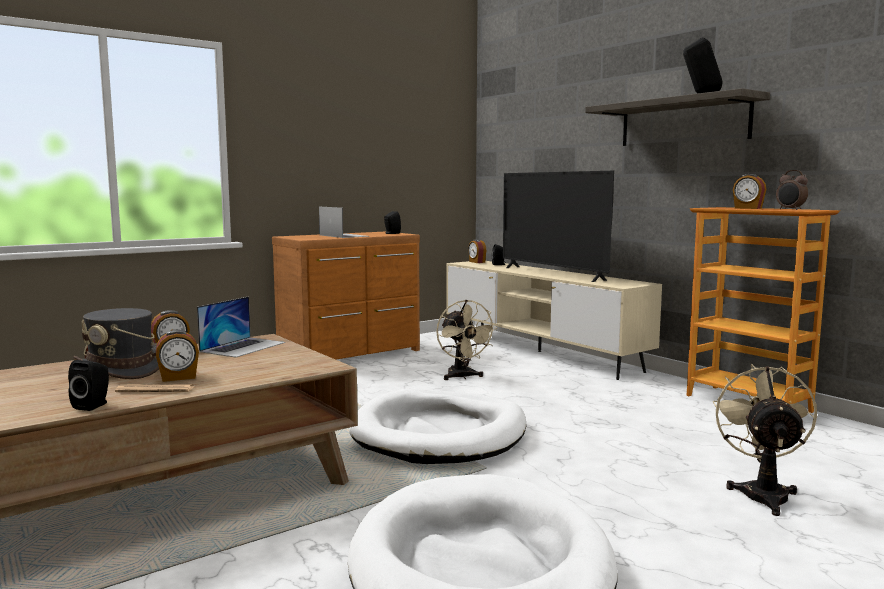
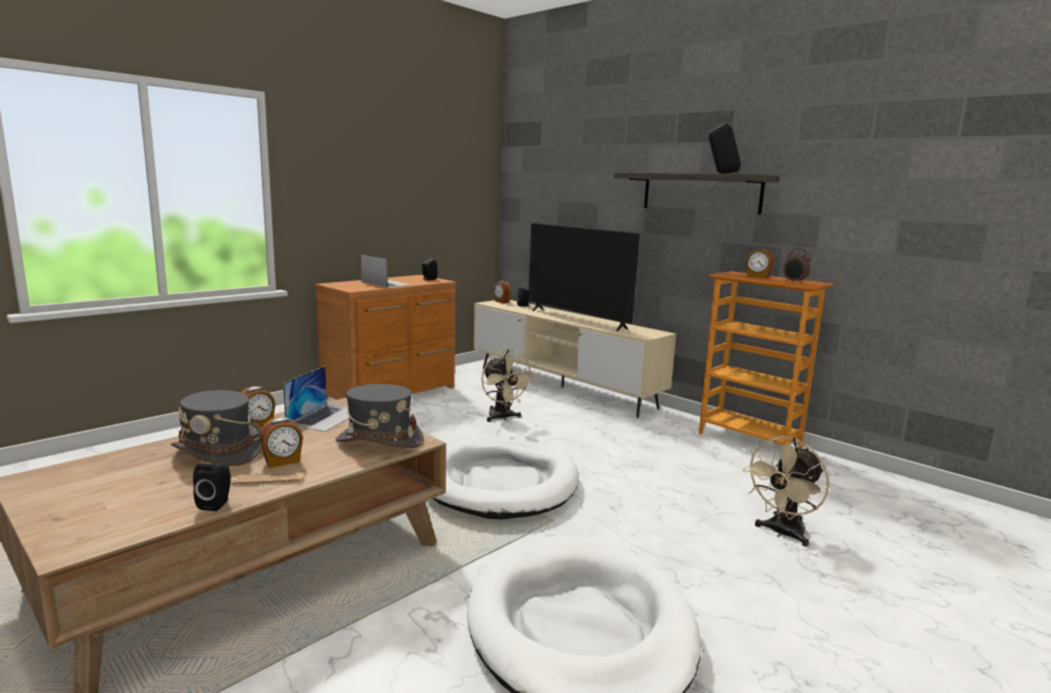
camera: 10 degrees left, 5 degrees up
beige fan [713,364,817,516] -> beige fan turned 135 degrees counterclockwise [743,436,829,547]
none -> grey hat [335,384,424,448]

